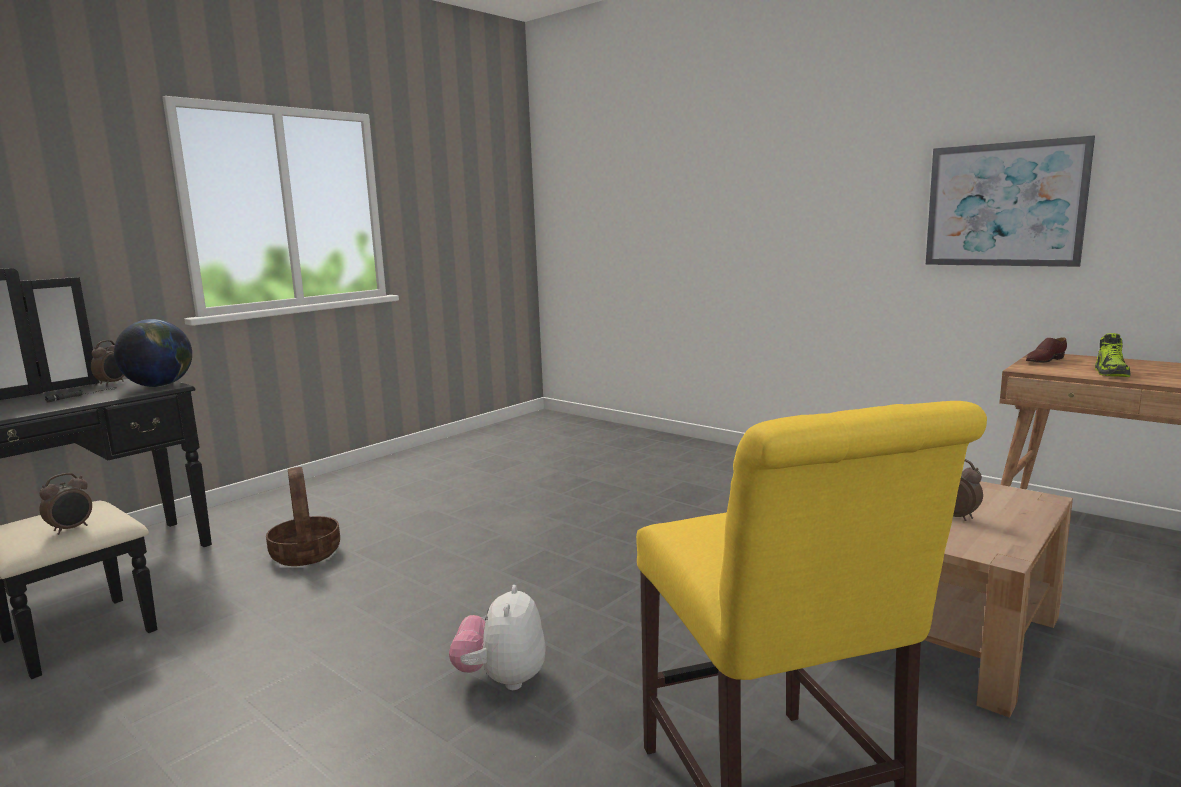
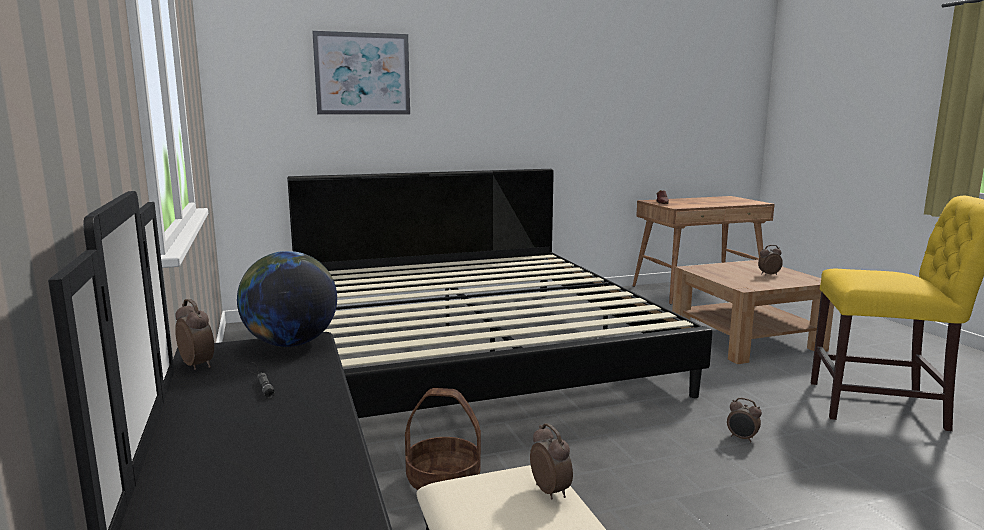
camera: 60 degrees left, 0 degrees up
plush toy [449,585,546,690] -> alarm clock [727,398,762,443]
picture [926,135,1095,267] -> picture moved to [312,31,410,115]
shoe [1095,333,1131,377] -> none
none -> bed [287,169,712,418]

